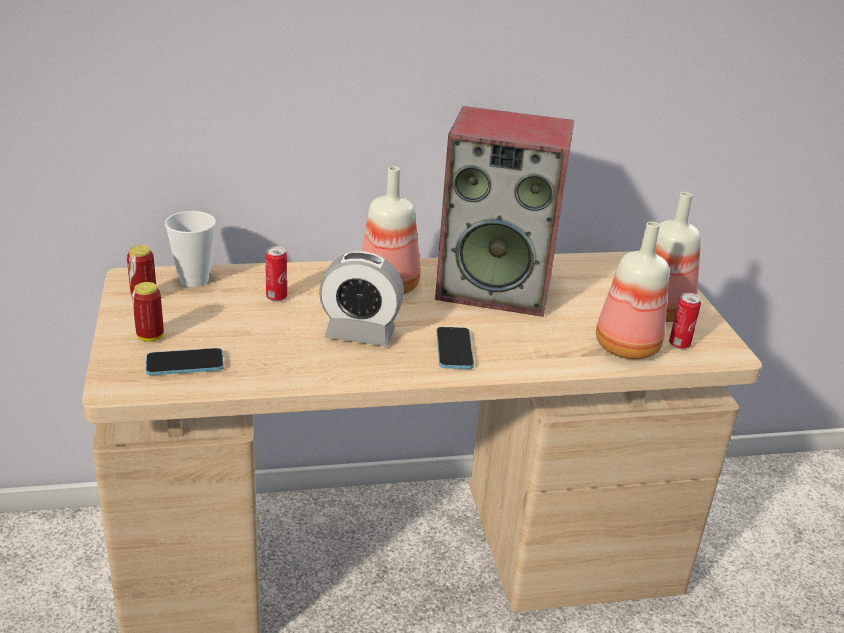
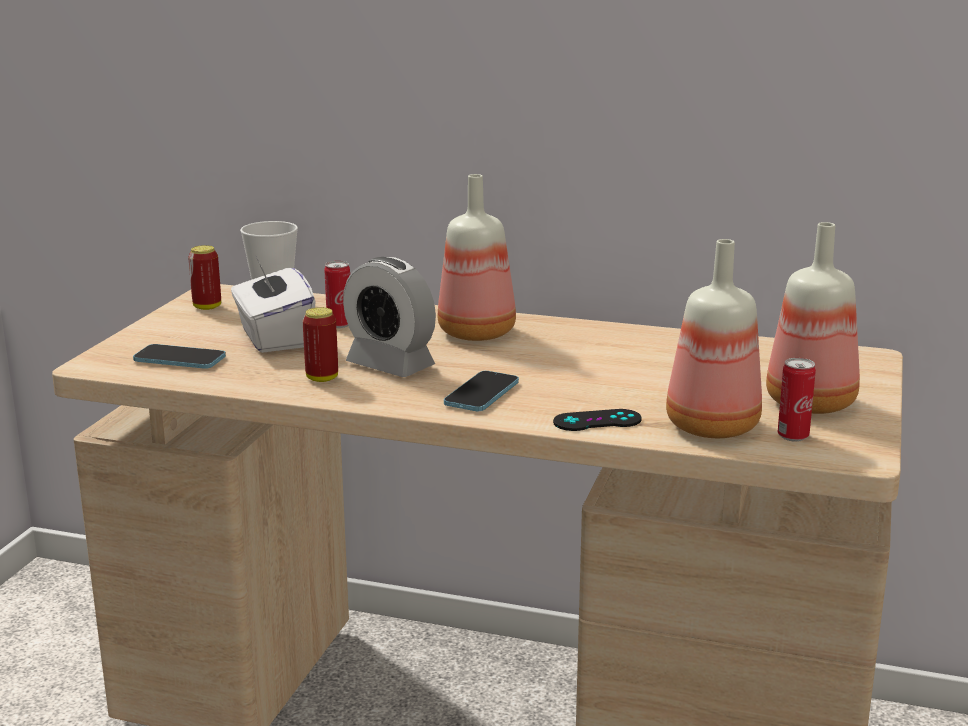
camera: 30 degrees right, 10 degrees down
can [132,282,164,342] -> can moved to [303,307,338,382]
speaker [435,106,574,317] -> none
none -> white tissue box [231,254,316,353]
none -> black game controller [553,409,642,431]

